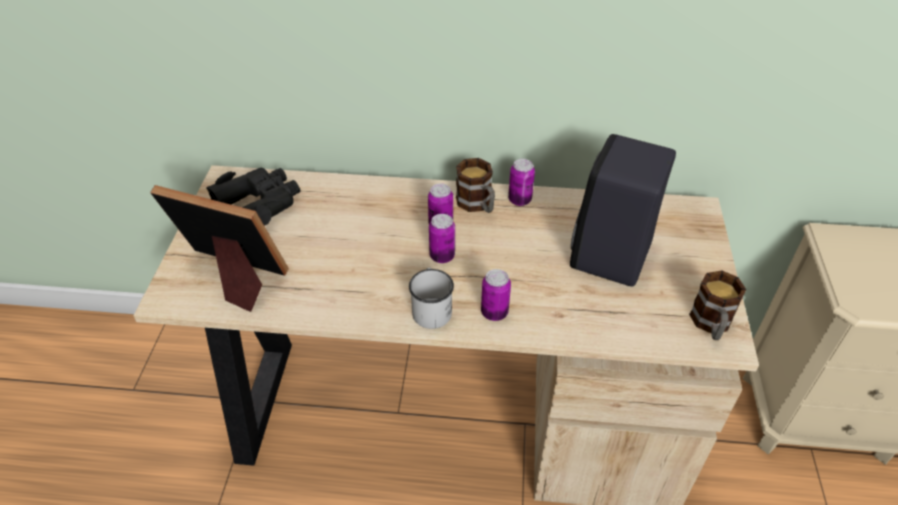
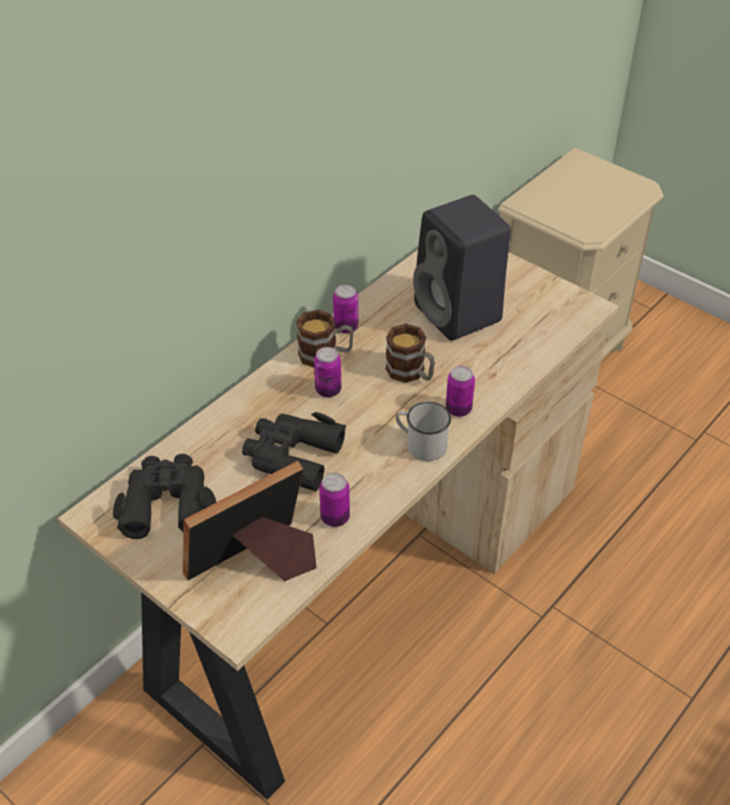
camera: 55 degrees left, 0 degrees up
can [429,214,455,263] -> can moved to [319,473,350,527]
mug [689,271,746,340] -> mug moved to [386,324,435,383]
none -> black binoculars [242,412,346,491]

